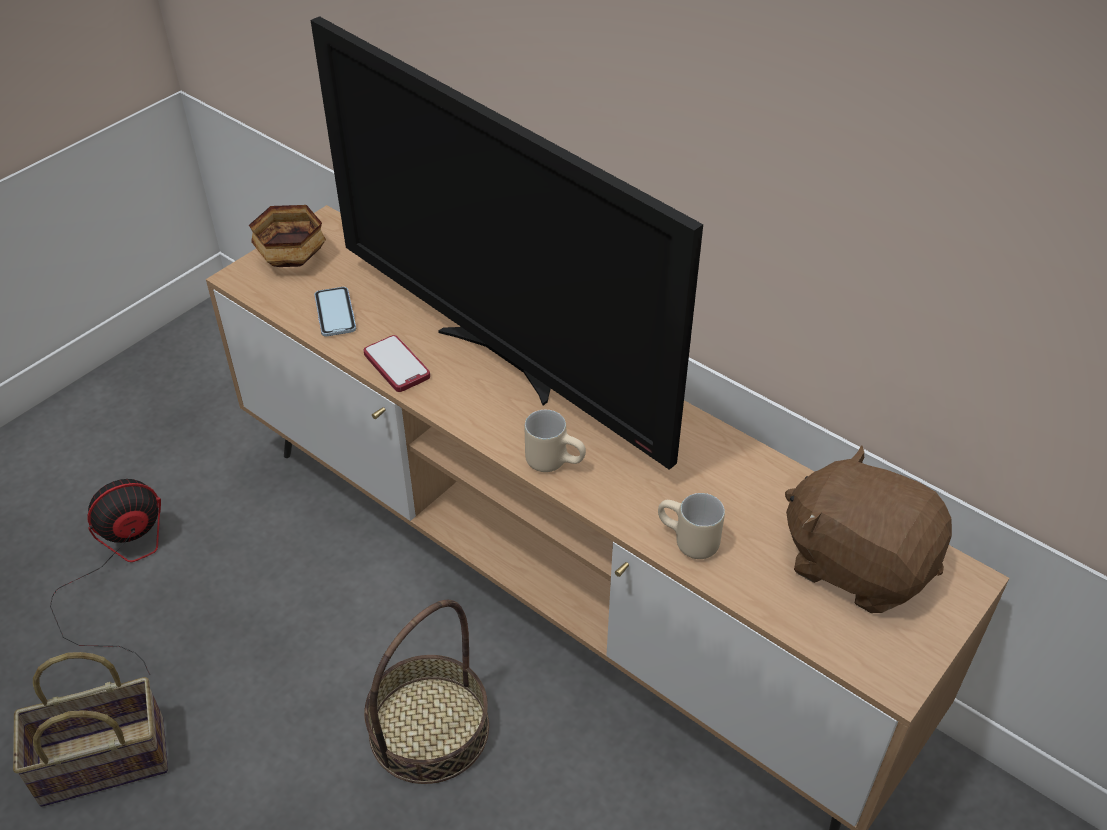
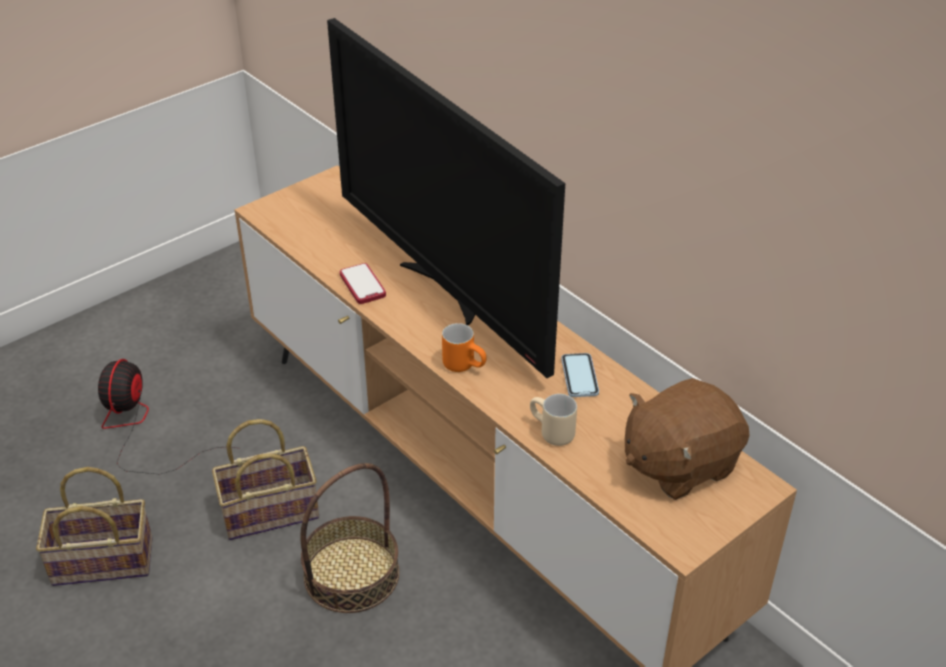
camera: 10 degrees right, 5 degrees down
fan [50,479,161,675] -> fan turned 60 degrees counterclockwise [98,359,237,475]
bowl [249,205,326,267] -> none
phone [314,287,356,336] -> phone moved to [561,353,599,397]
beige mug [525,410,586,472] -> orange mug [442,323,487,372]
brown plush toy [785,446,952,613] -> brown plush toy turned 75 degrees counterclockwise [625,378,749,500]
none -> basket [212,419,319,540]

